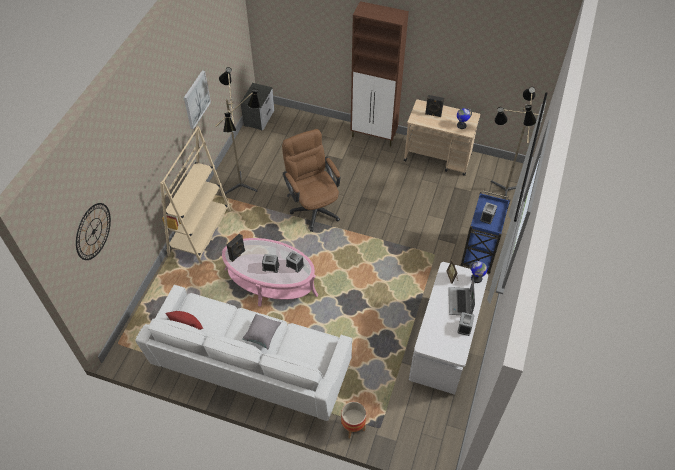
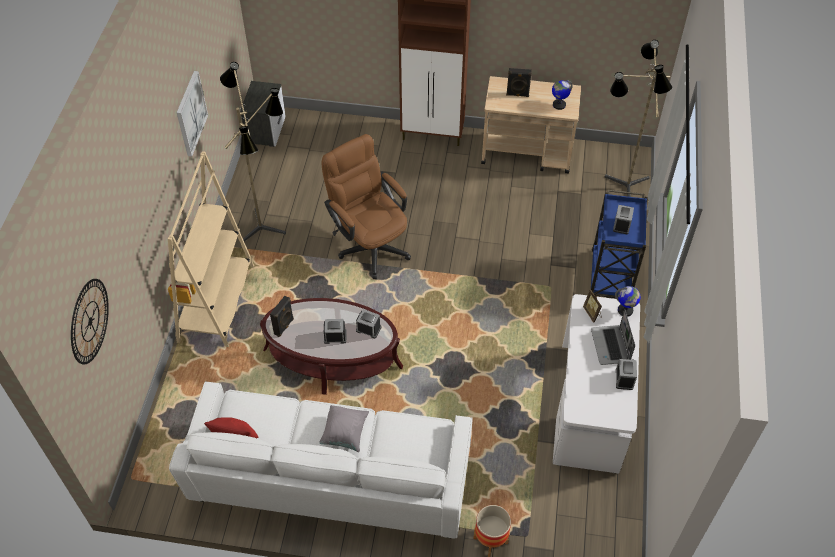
camera: 10 degrees left, 0 degrees up
pink coffee table [222,238,318,307] -> brown coffee table [260,298,403,395]

